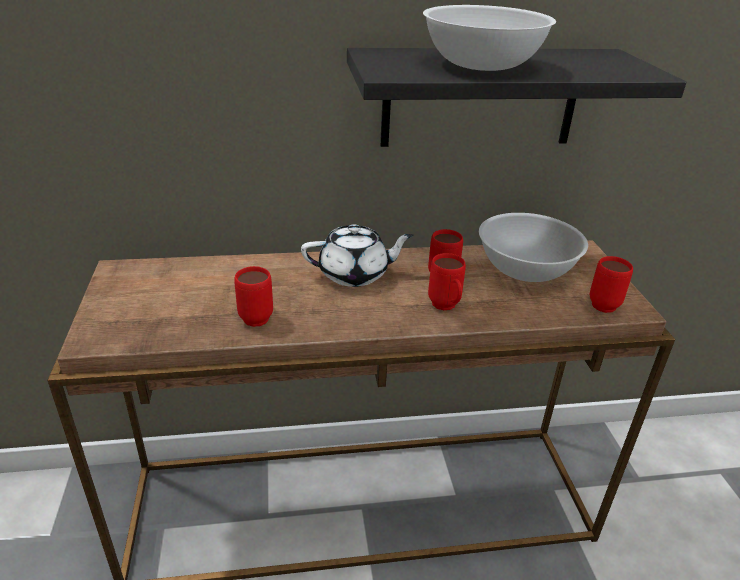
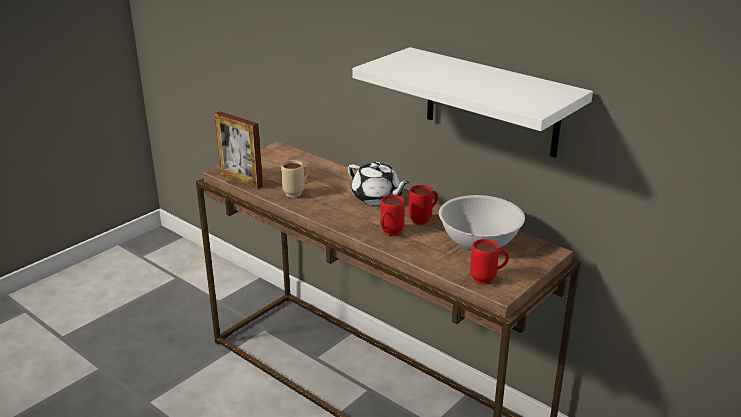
camera: 50 degrees right, 5 degrees down
red mug [234,266,273,327] -> beige mug [281,160,309,198]
black shelf [347,48,687,147] -> white shelf [352,47,593,158]
white bowl [423,5,556,71] -> none
none -> picture frame [215,111,263,189]

